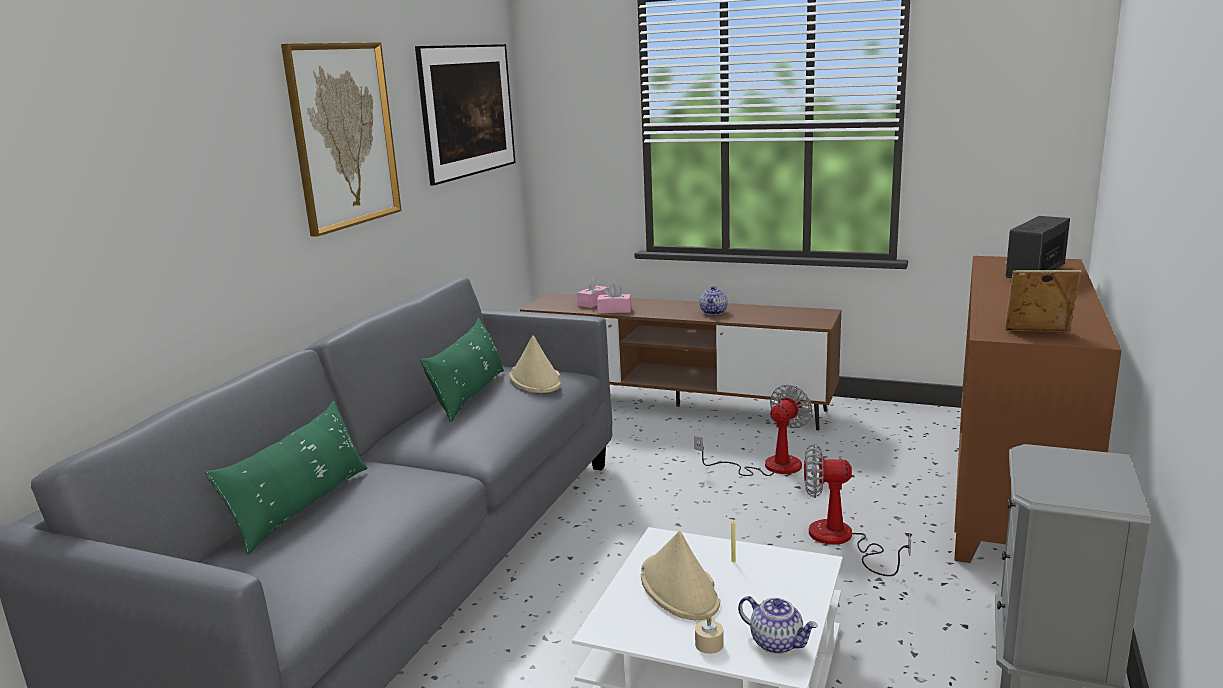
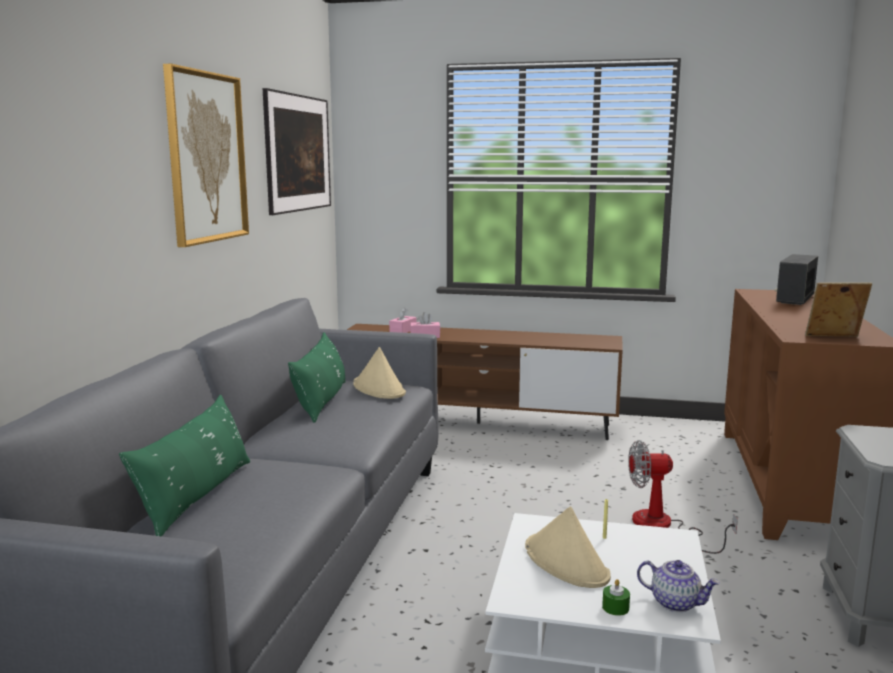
camera: 10 degrees left, 5 degrees down
fan [694,385,813,476] -> none
beige candle [695,615,724,654] -> green candle [602,579,630,616]
teapot [699,286,728,315] -> none

